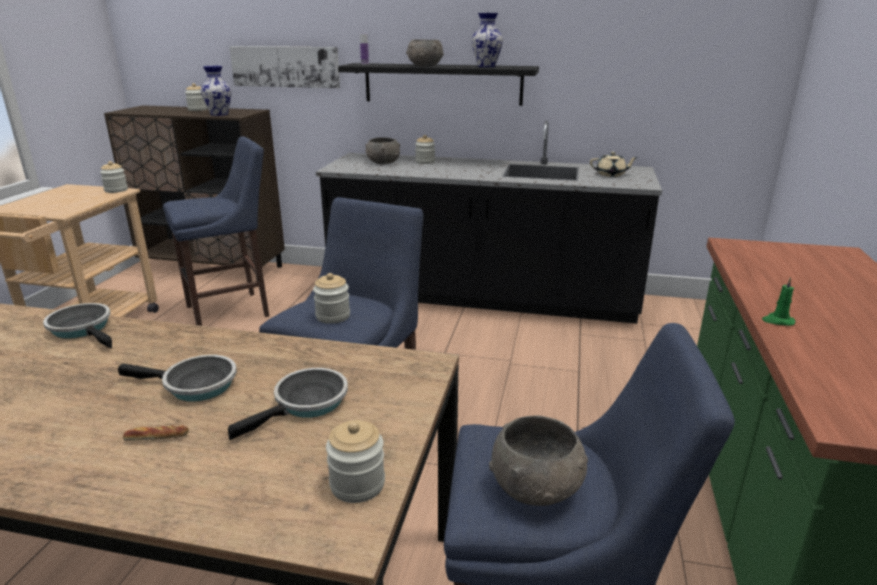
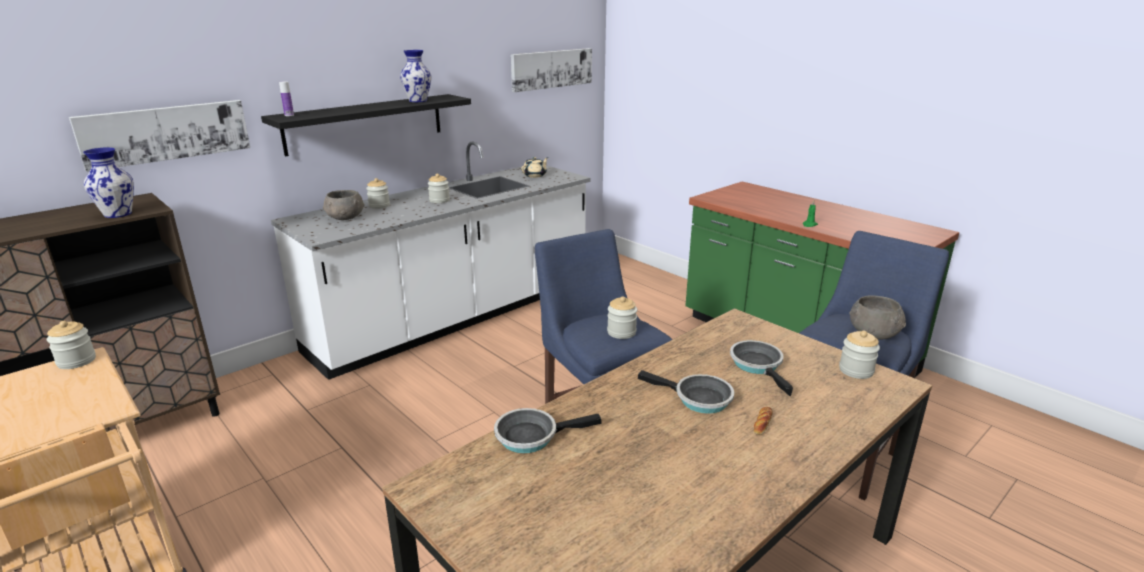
camera: 55 degrees left, 0 degrees up
frying pan [118,355,237,402] -> frying pan turned 75 degrees clockwise [638,370,734,414]
blue stool [163,136,269,326] -> none
jar [185,83,207,111] -> jar moved to [428,174,450,203]
black counter [316,121,662,324] -> white counter [271,142,591,380]
grey bowl [406,39,444,66] -> none
none -> picture [511,48,592,92]

